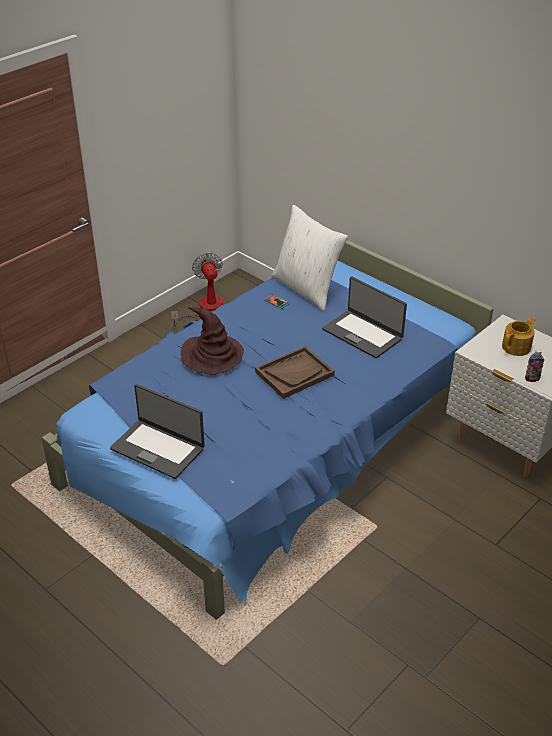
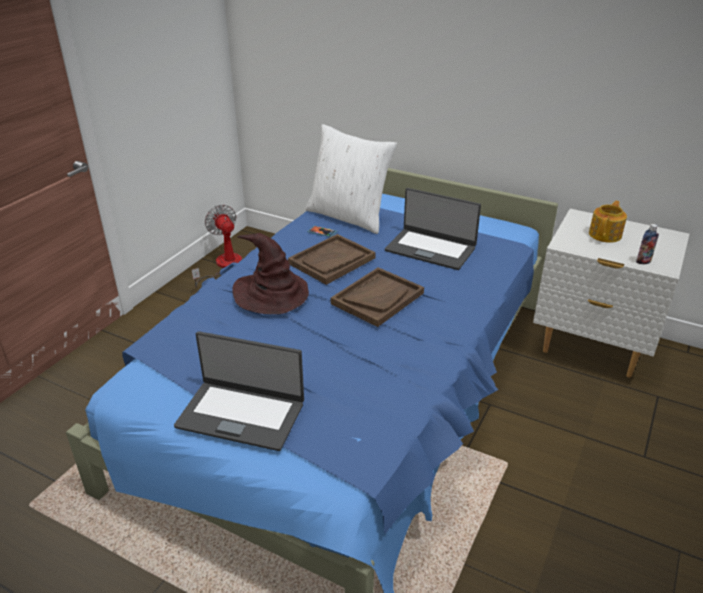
camera: 15 degrees left, 5 degrees down
none -> brown tray [288,234,376,285]

